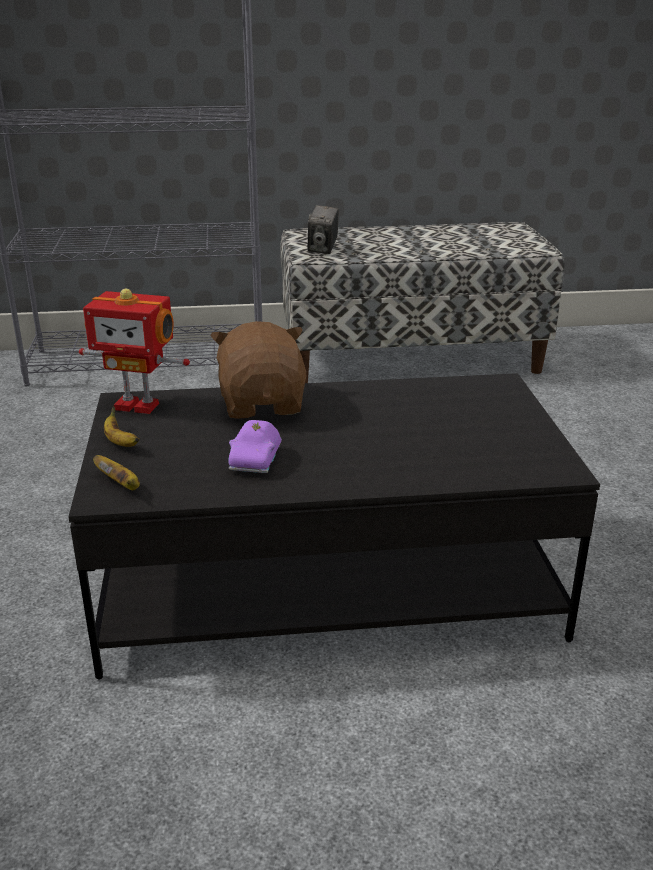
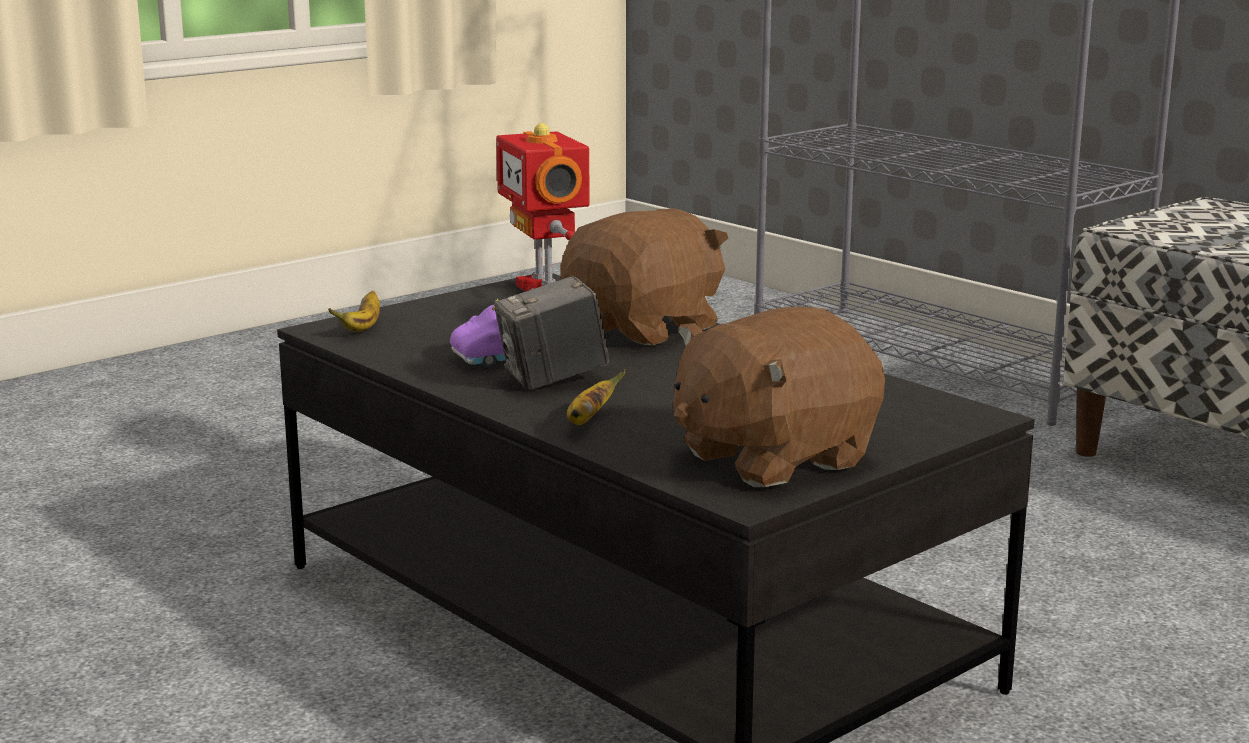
camera: 55 degrees right, 10 degrees down
banana [104,406,140,447] -> banana moved to [567,369,626,425]
camera [308,205,339,254] -> camera moved to [494,275,609,390]
none -> brown plush toy [673,307,885,487]

